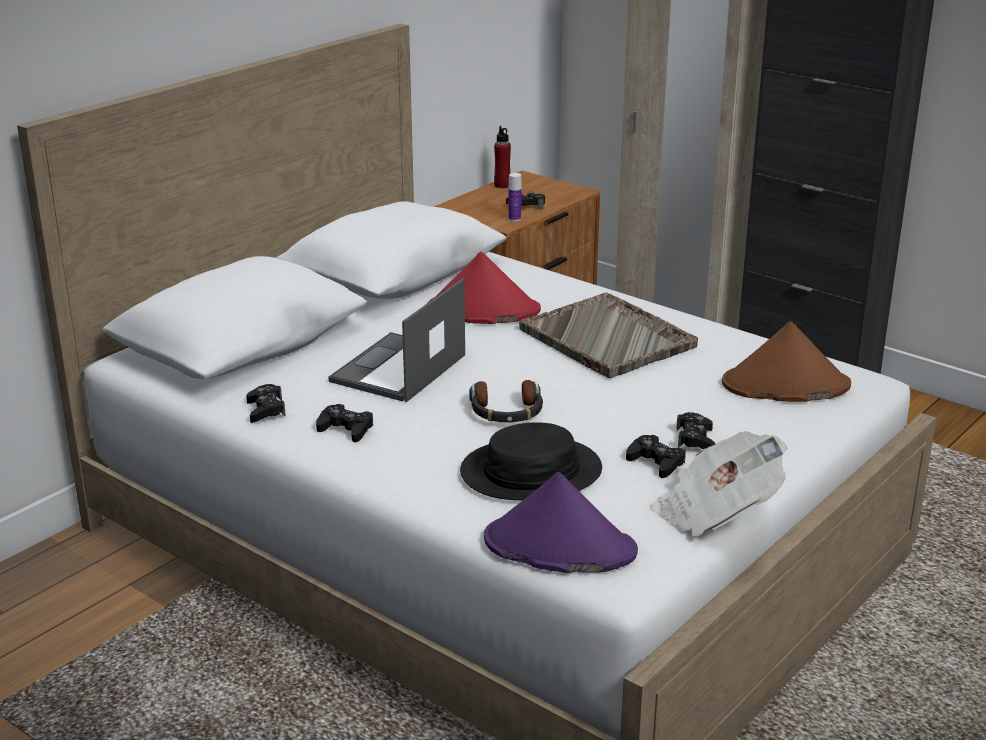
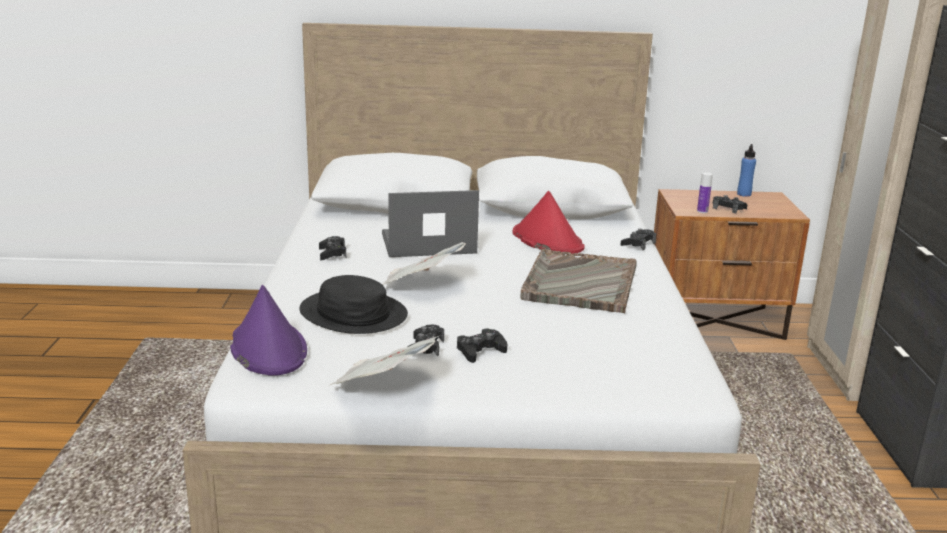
camera: 50 degrees right, 5 degrees down
black game controller [246,384,286,423] -> black game controller moved to [620,229,656,250]
headphones [469,380,543,422] -> newspaper [382,242,466,285]
red bottle [494,126,511,188] -> blue bottle [737,144,756,197]
brown hat [722,321,851,402] -> none

